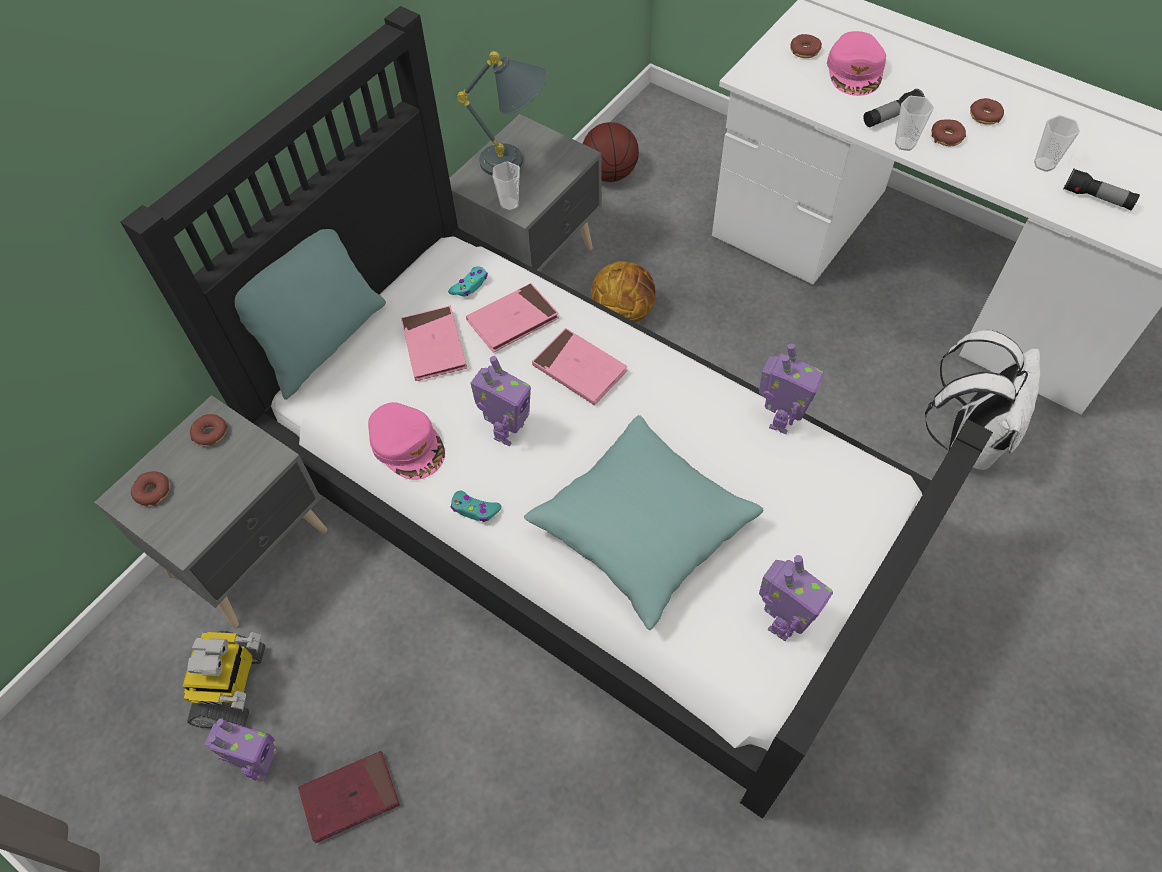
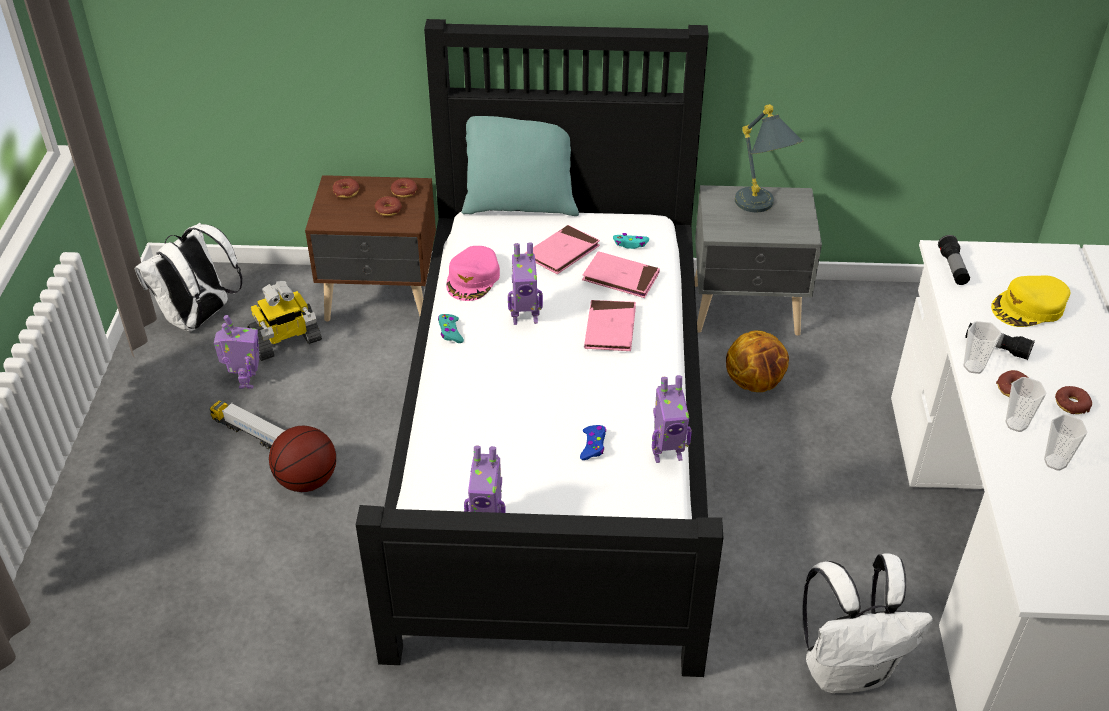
camera: 55 degrees right, 15 degrees down
grey nightstand [94,395,327,628] -> brown nightstand [305,175,436,321]
toy robot [204,718,277,781] -> toy robot turned 75 degrees counterclockwise [214,315,259,389]
red book [298,751,400,843] -> toy truck [209,401,285,449]
cup [492,161,520,211] -> cup moved to [1005,377,1046,432]
turquoise pillow [524,415,764,630] -> none
basketball [583,122,639,182] -> basketball moved to [269,426,336,492]
donut [790,34,822,58] -> donut moved to [375,196,402,216]
pink cap [827,31,886,96] -> yellow cap [991,275,1070,327]
flashlight [1063,168,1140,210] -> flashlight moved to [938,235,970,285]
none -> white backpack [135,223,243,331]
none -> blue game controller [580,425,606,460]

